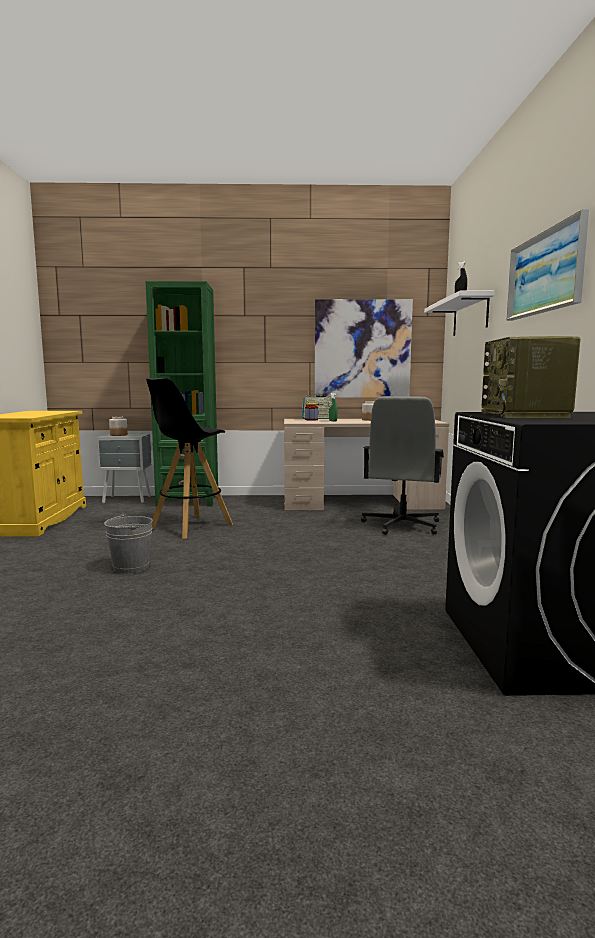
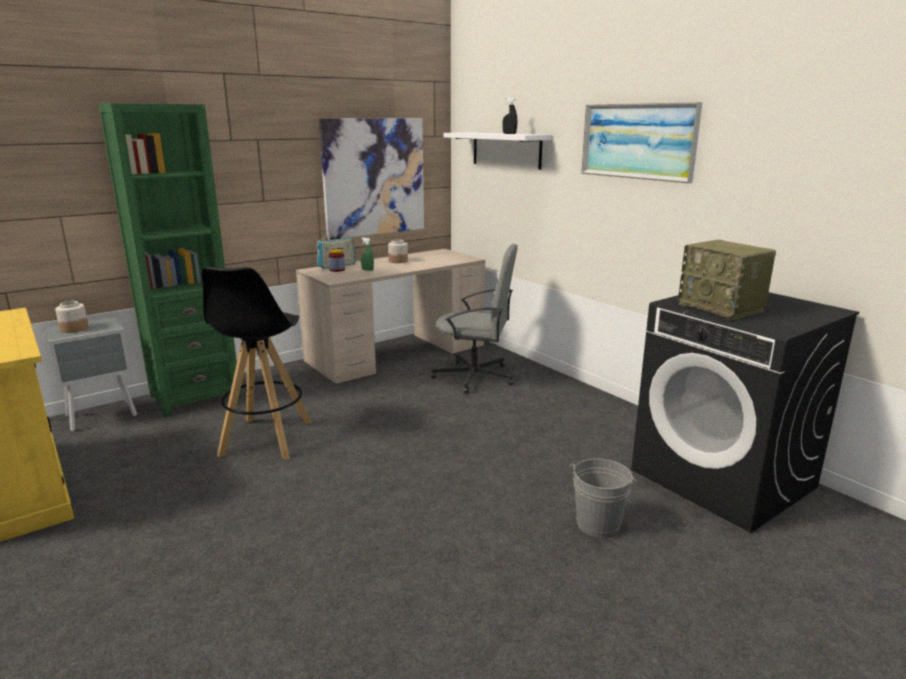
camera: 35 degrees left, 10 degrees up
grey bucket [104,513,153,574] -> grey bucket moved to [570,458,636,538]
grey office chair [361,396,444,535] -> grey office chair turned 60 degrees counterclockwise [431,244,518,394]

